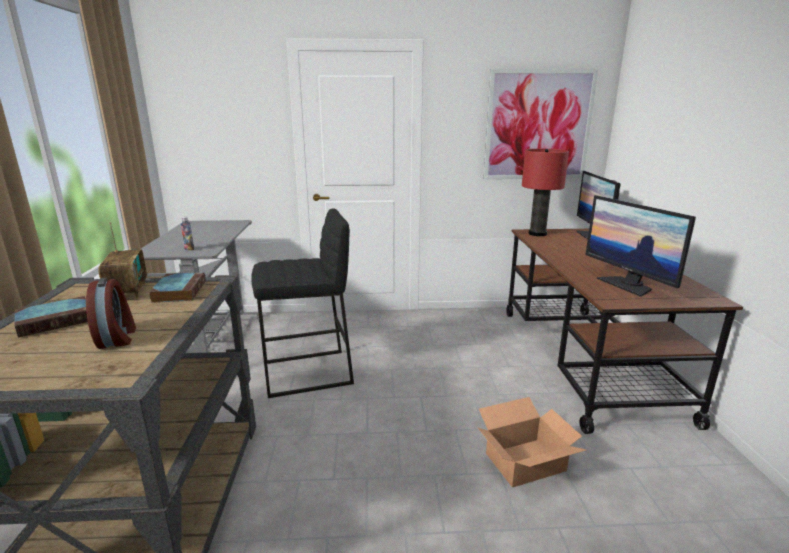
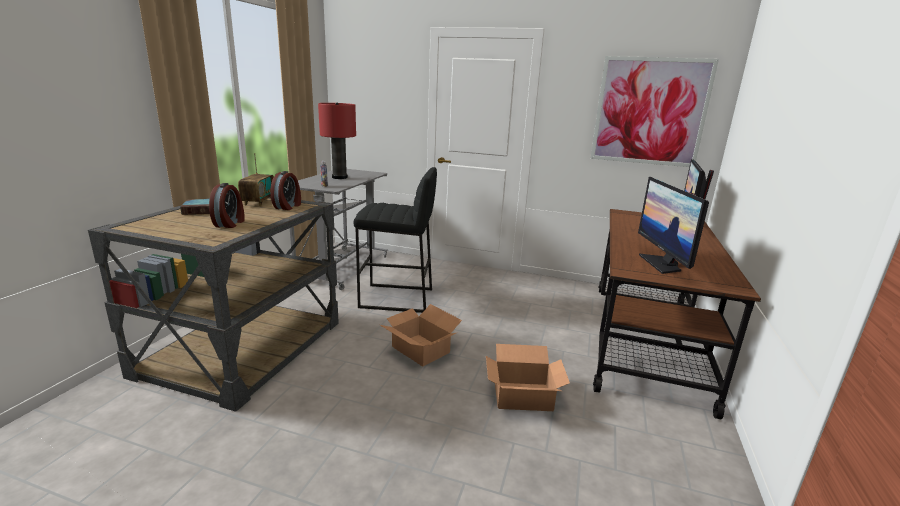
camera: 20 degrees right, 0 degrees up
book [149,272,206,303] -> alarm clock [270,171,301,210]
red table lamp [522,149,569,236] -> red table lamp moved to [318,103,356,179]
none -> cardboard box [380,304,462,367]

